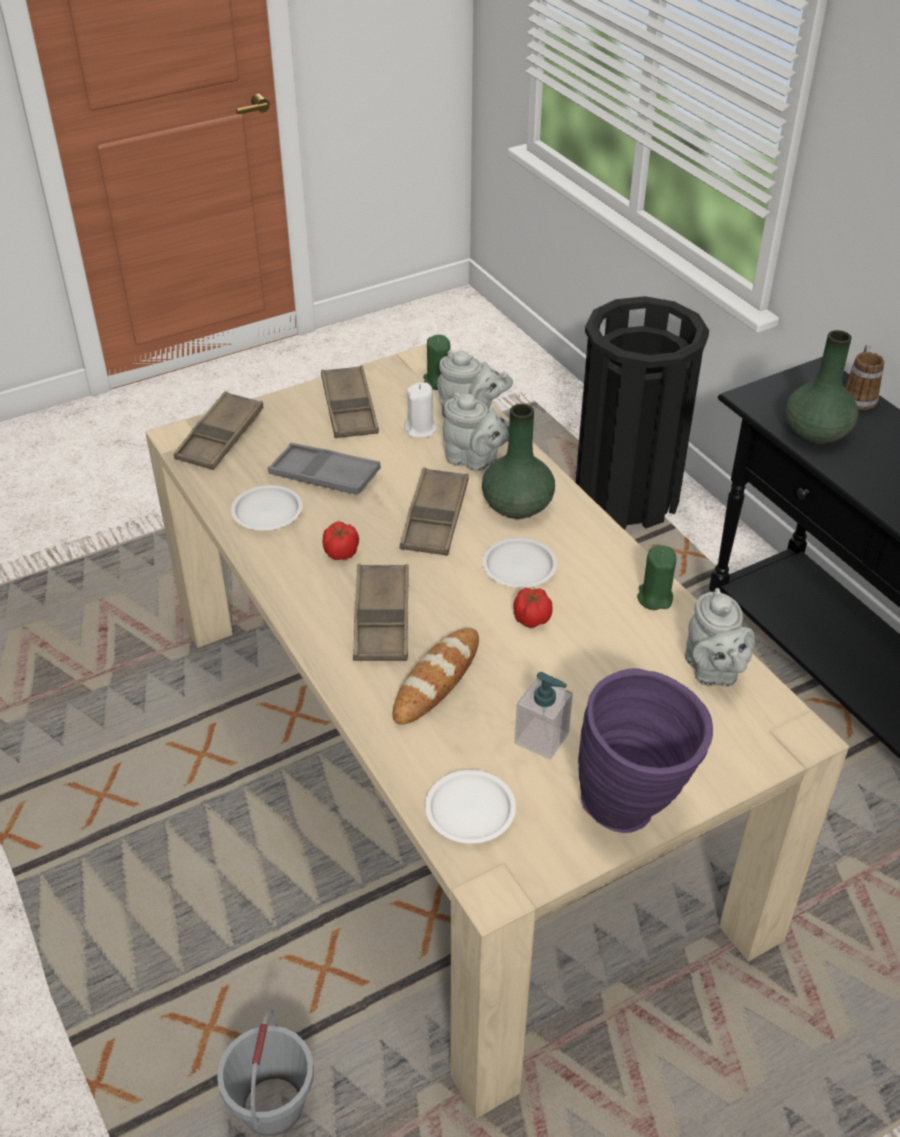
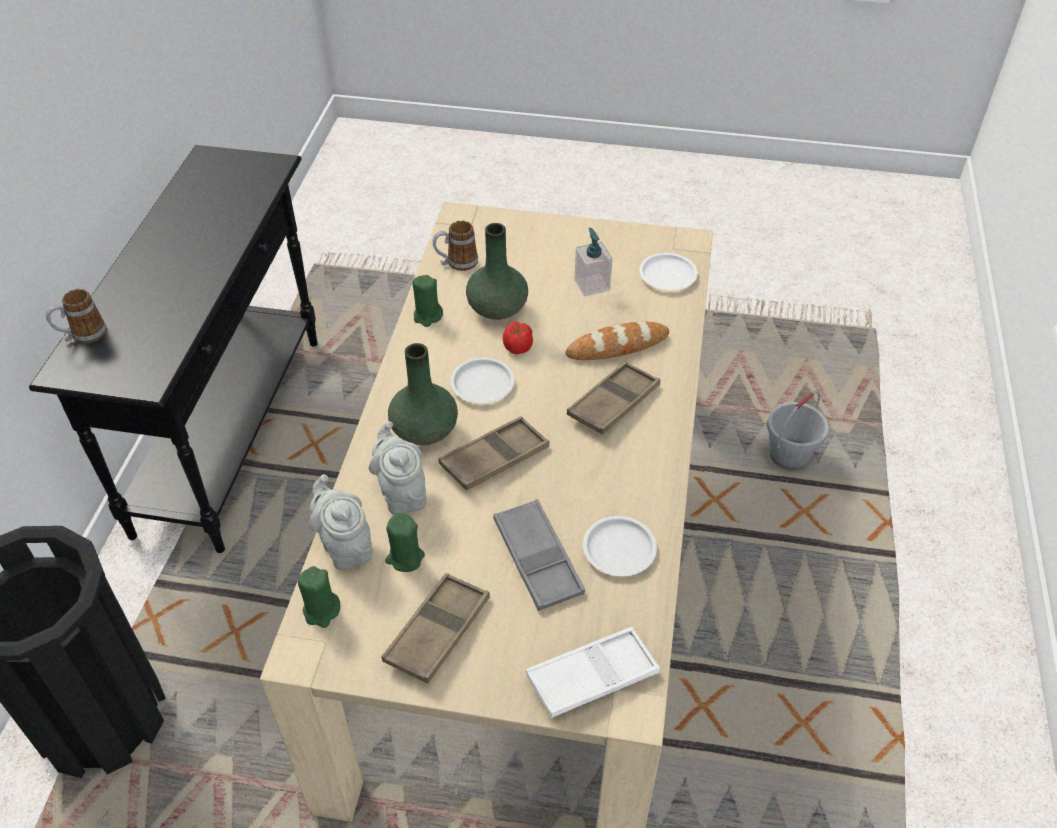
camera: 140 degrees left, 5 degrees up
brown tray [174,391,263,470] -> white tray [526,627,660,718]
tomato [323,521,359,560] -> none
white candle [404,383,438,438] -> green candle [385,513,425,572]
purple vase [578,669,713,833] -> none
grey teapot [685,588,755,686] -> mug [433,220,478,271]
green vase [785,330,858,444] -> green vase moved to [466,223,528,320]

